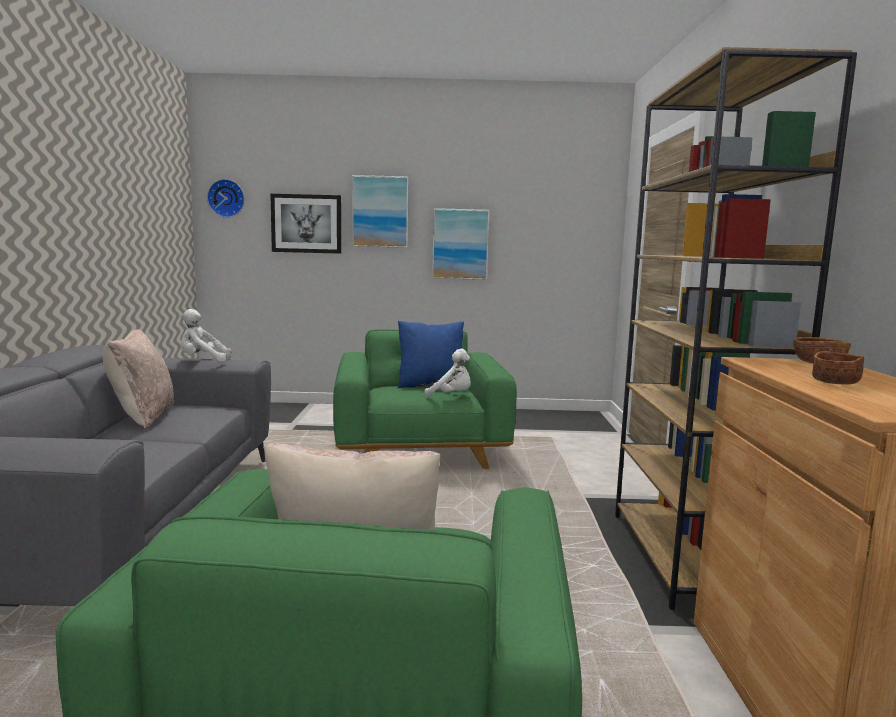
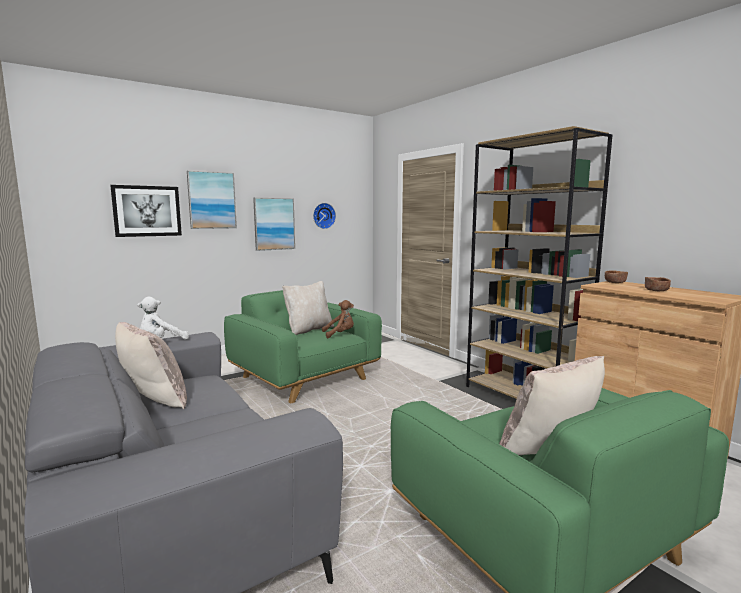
camera: 35 degrees left, 0 degrees up
wall clock [207,179,245,218] -> wall clock moved to [313,203,336,229]
blue pillow [398,321,464,388] -> beige pillow [282,281,334,335]
white plush toy [425,348,471,398] -> brown plush toy [322,300,354,339]

